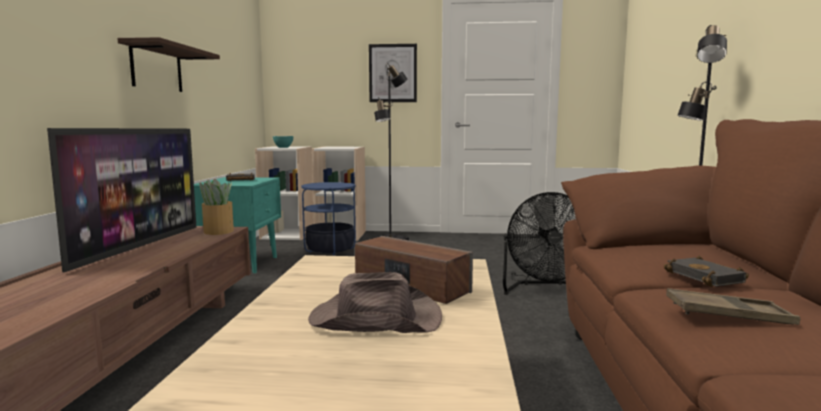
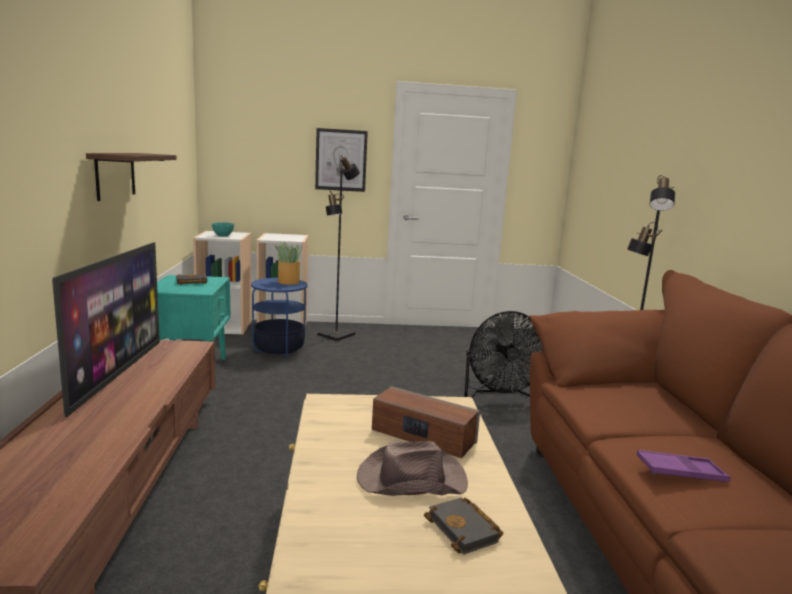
camera: 10 degrees left, 5 degrees up
potted plant [199,179,234,235] -> potted plant moved to [275,242,302,285]
black book [664,256,749,287] -> black book moved to [424,498,503,555]
brown tray [666,288,800,325] -> purple tray [637,450,730,482]

